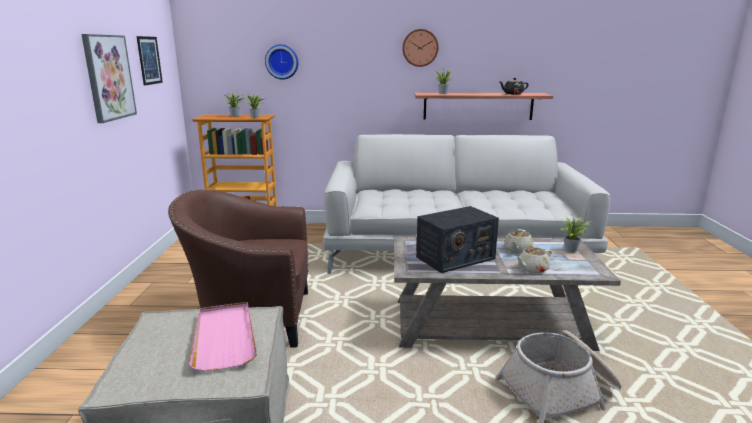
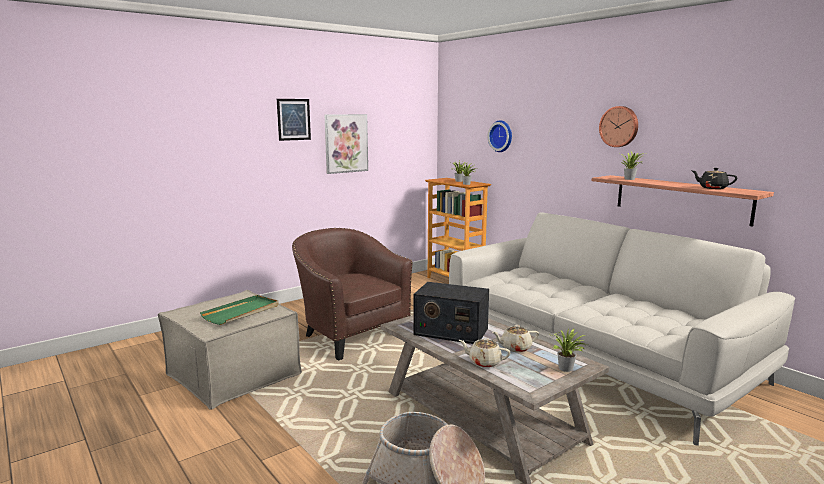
camera: 50 degrees right, 5 degrees down
picture [137,36,163,86] -> picture moved to [277,99,311,141]
pink tray [189,302,257,371] -> green tray [200,295,279,325]

